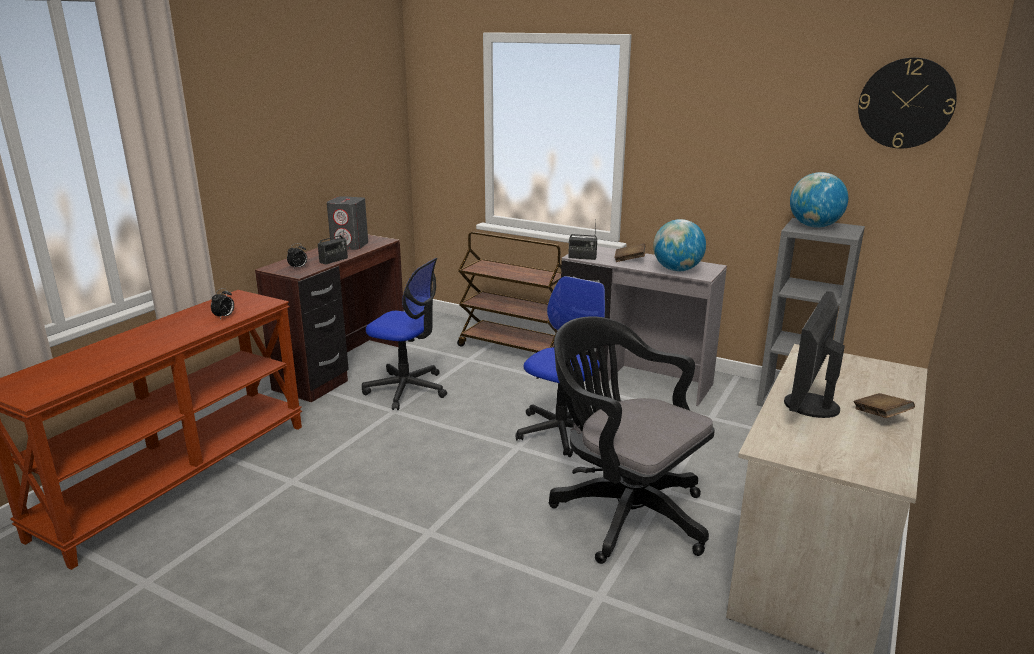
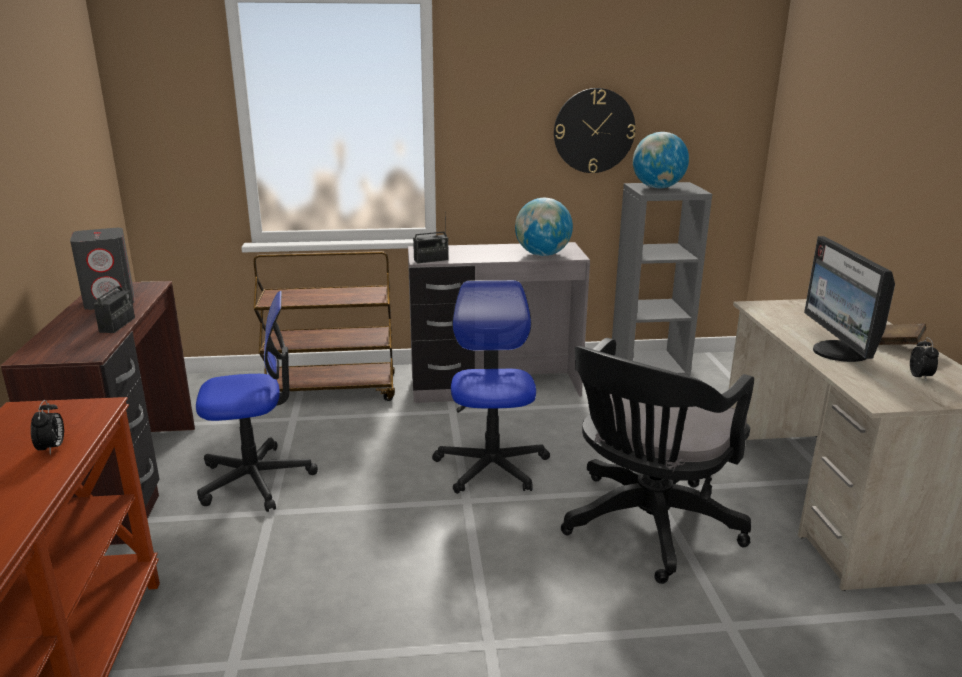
camera: 35 degrees left, 0 degrees up
alarm clock [287,243,307,270] -> alarm clock moved to [910,337,939,381]
black office chair [549,317,715,564] -> black office chair turned 60 degrees counterclockwise [561,338,754,584]
brown book [614,243,646,262] -> none
wall clock [858,57,957,148] -> wall clock moved to [554,88,635,173]

